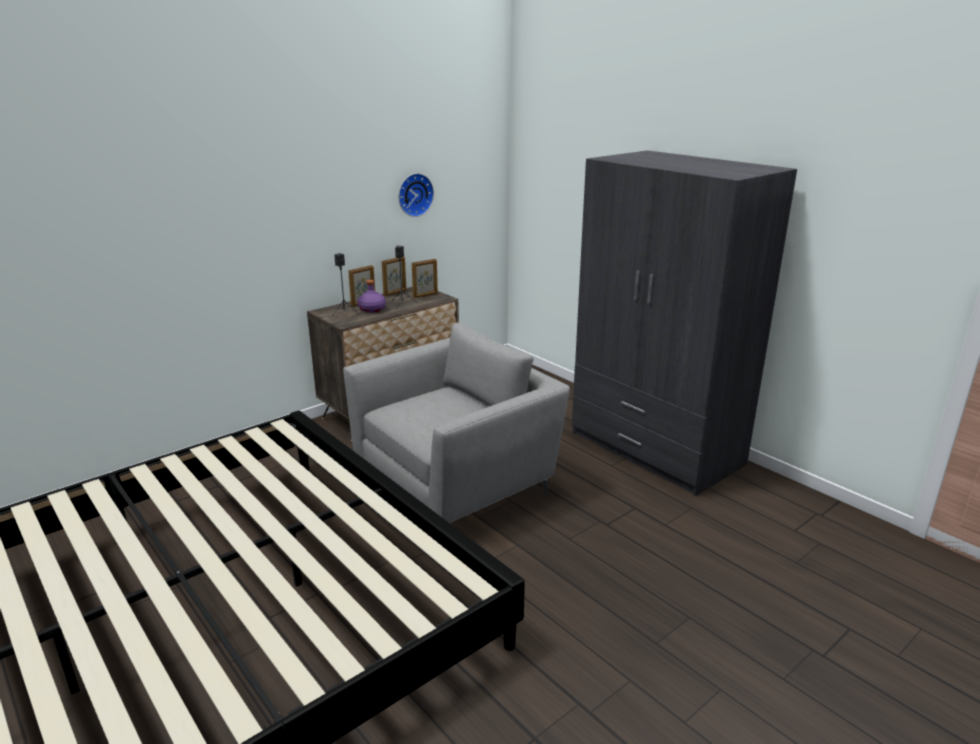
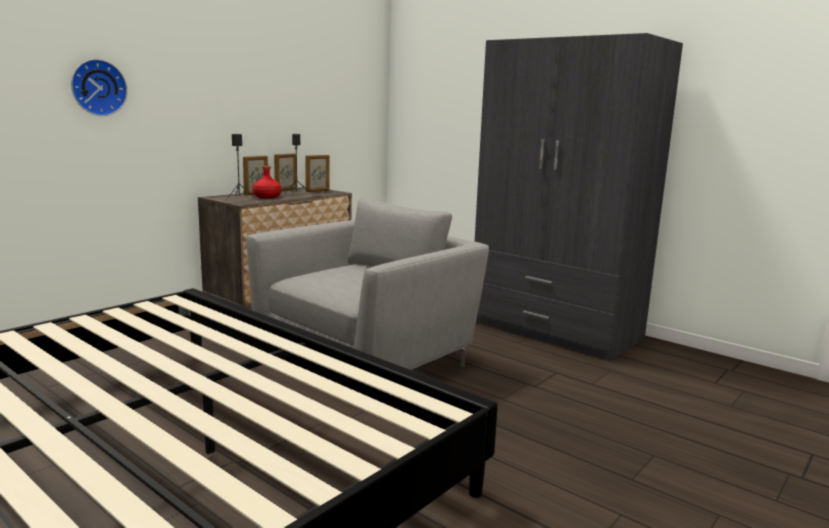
camera: 10 degrees left, 10 degrees down
purple bottle [357,280,386,313] -> red bottle [252,166,282,198]
wall clock [398,173,434,217] -> wall clock moved to [71,59,128,116]

